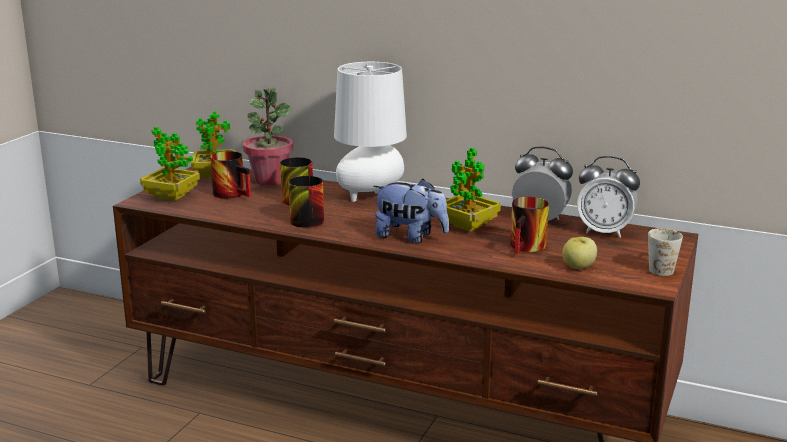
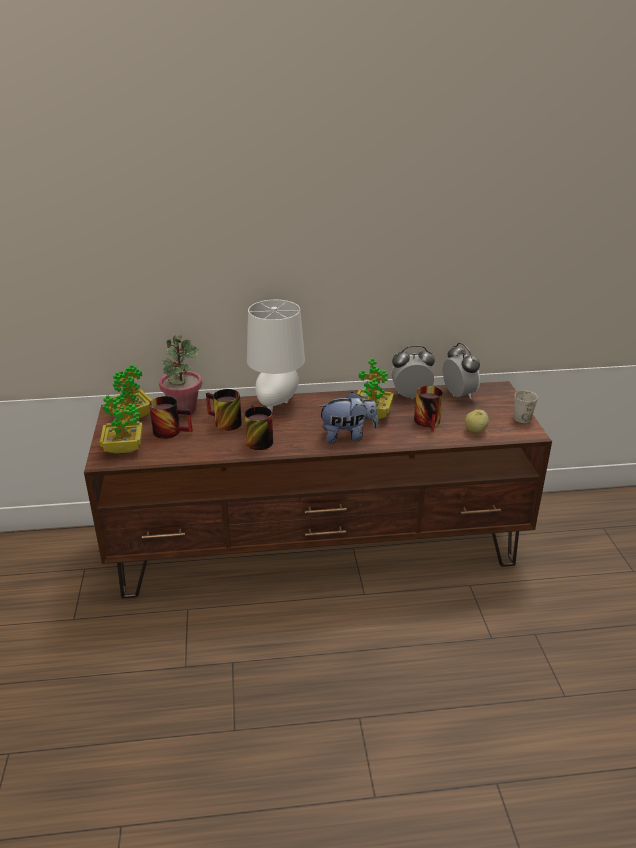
camera: 30 degrees left, 10 degrees up
alarm clock [577,156,640,238] -> alarm clock turned 105 degrees counterclockwise [442,343,480,399]

